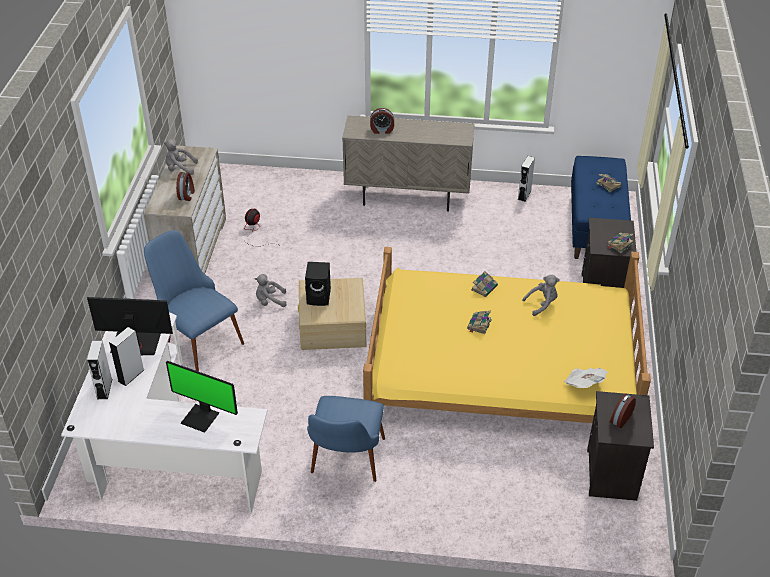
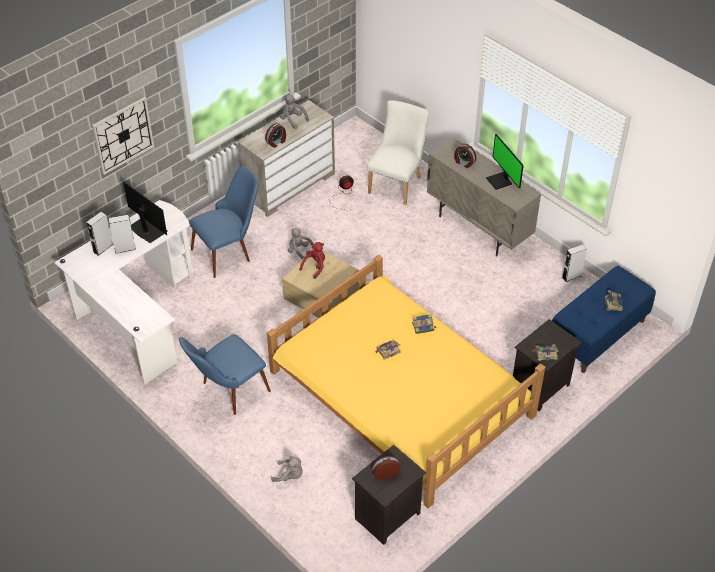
camera: 40 degrees right, 5 degrees up
blue chair [144,230,244,372] -> blue chair turned 60 degrees clockwise [189,166,258,278]
monitor [166,361,238,433] -> monitor moved to [486,134,523,190]
black speaker [305,262,331,306] -> red plush toy [300,242,325,279]
grey plush toy [522,275,560,316] -> grey plush toy moved to [271,456,303,482]
newspaper [564,368,608,388] -> none
none -> wall clock [92,97,154,175]
none -> white chair [367,100,429,205]

